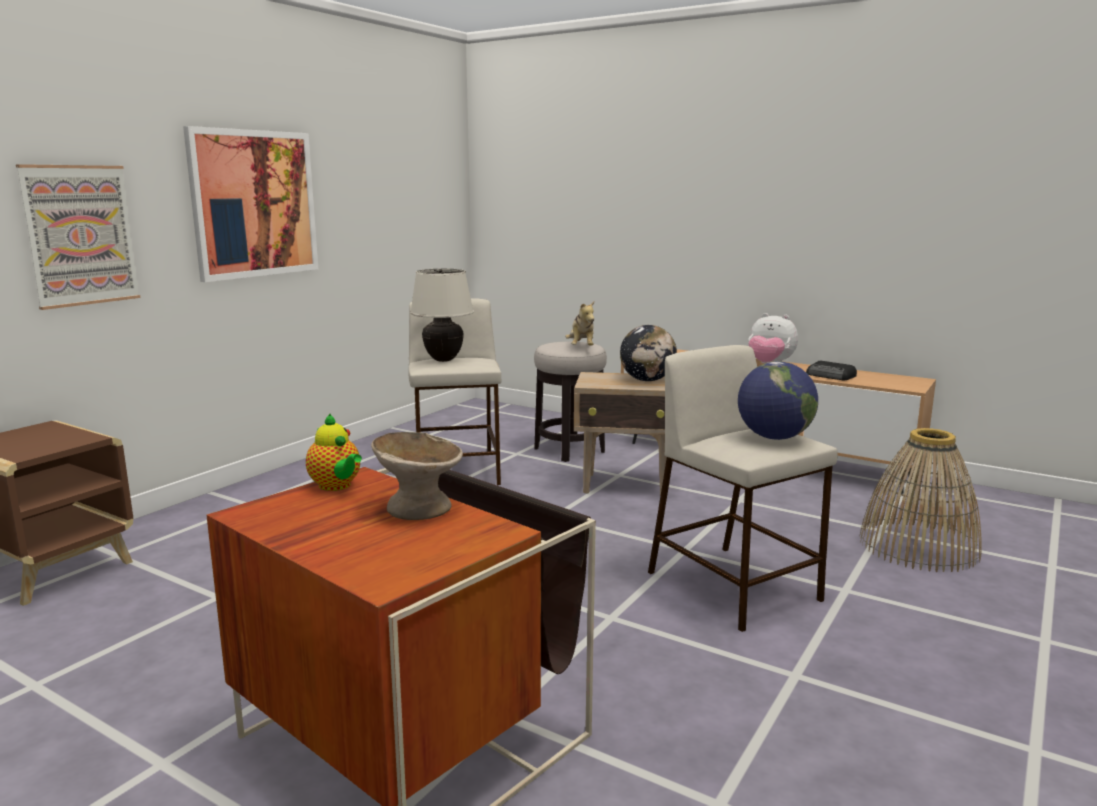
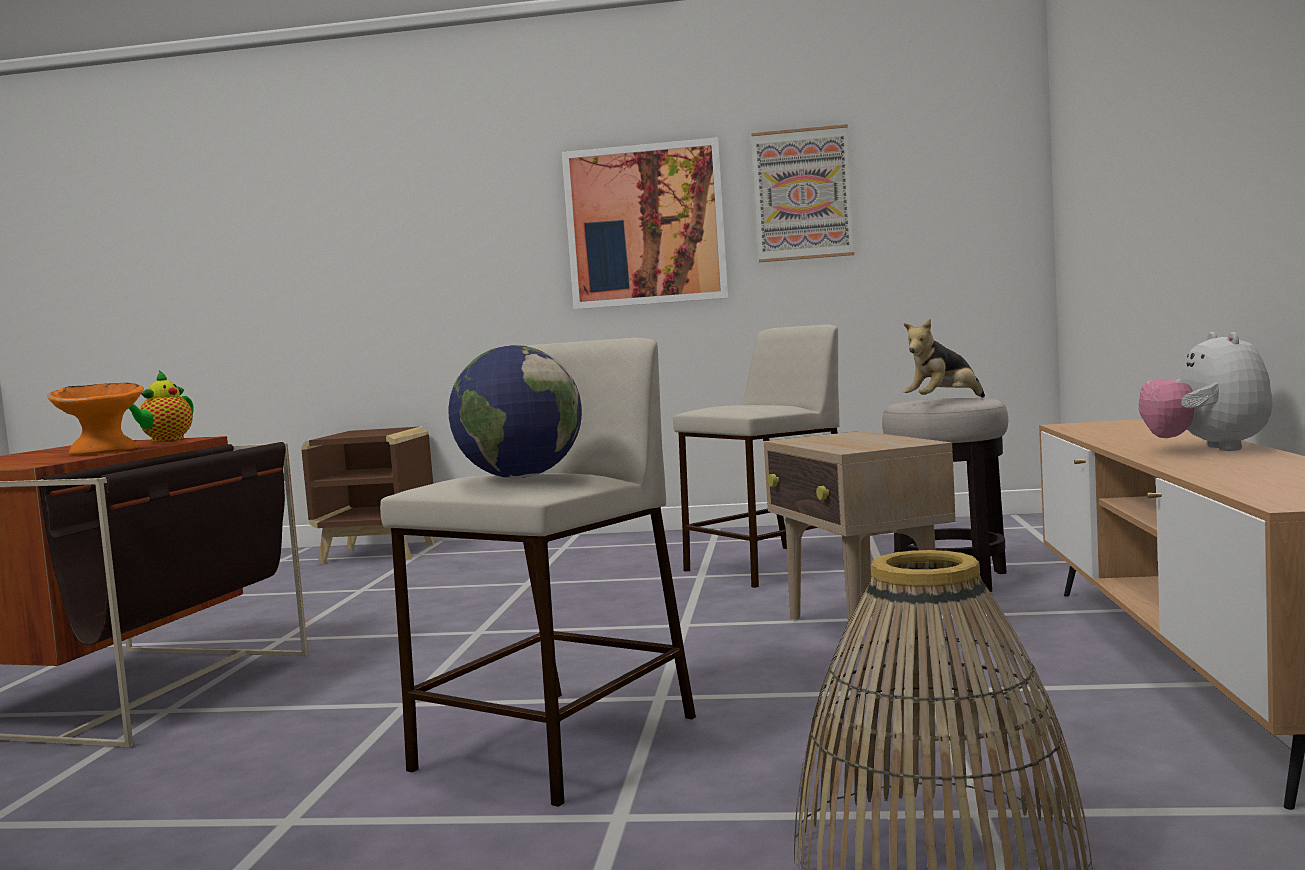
camera: 65 degrees right, 10 degrees down
picture [16,164,141,310] -> picture moved to [751,124,854,262]
beige bowl [371,432,463,520] -> orange bowl [48,383,144,455]
beige table lamp [410,269,474,362] -> none
globe [620,325,677,381] -> none
radio [806,361,857,380] -> none

